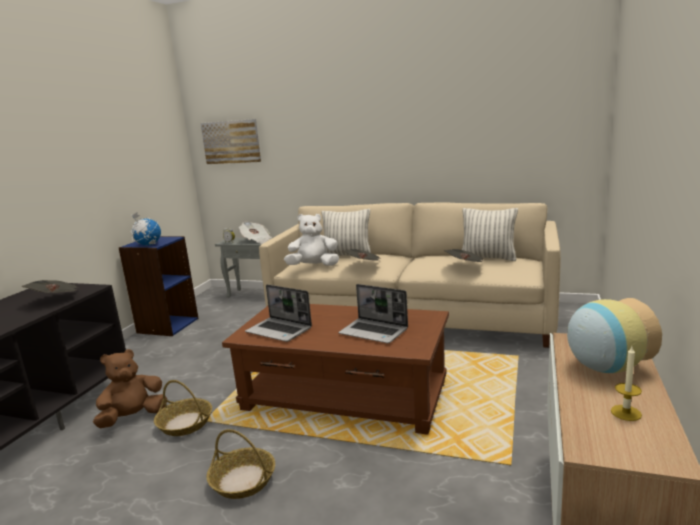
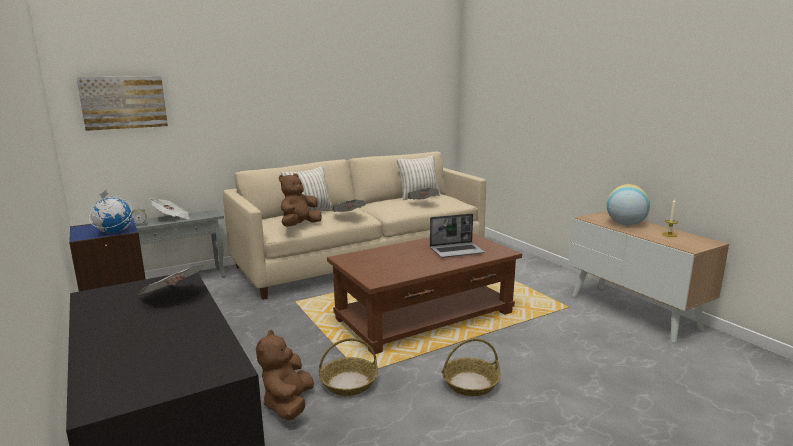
camera: 50 degrees left, 0 degrees up
laptop [245,284,312,342] -> none
white plush toy [284,214,339,266] -> brown plush toy [279,173,322,227]

